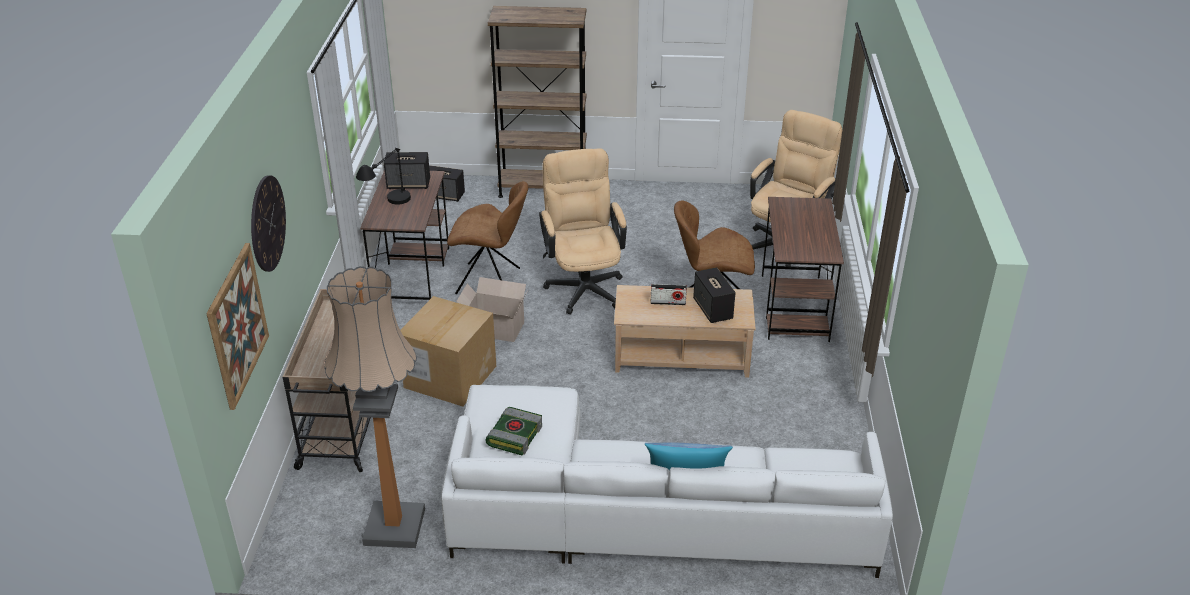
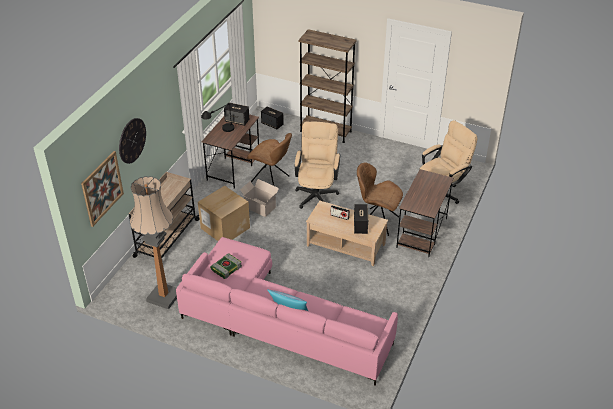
camera: 20 degrees right, 5 degrees up
white sofa [441,385,893,578] -> pink sofa [176,237,398,386]

